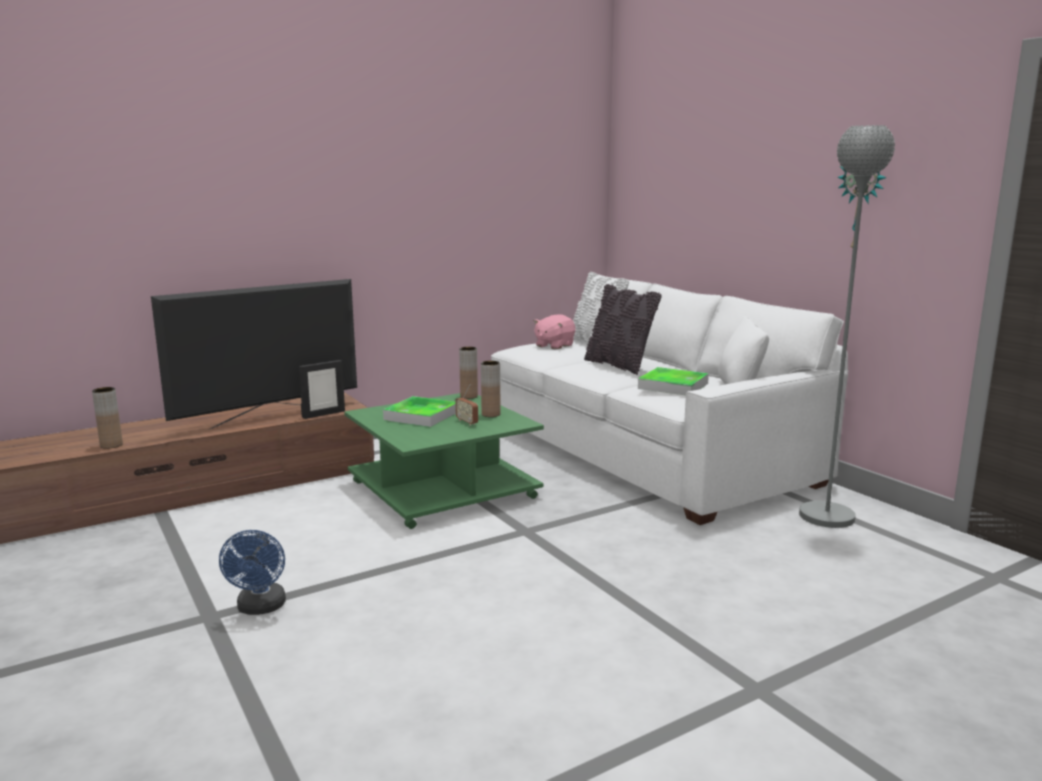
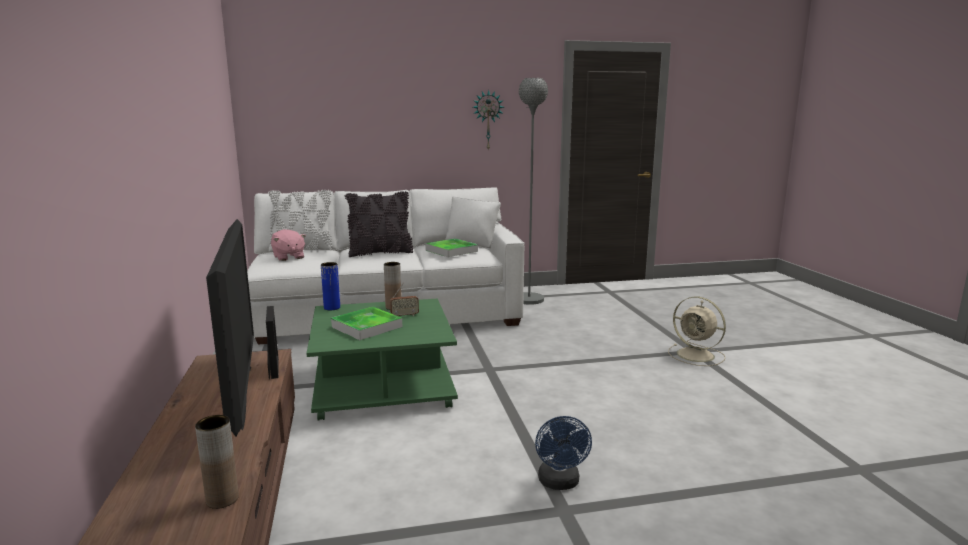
camera: 70 degrees left, 0 degrees up
blue fan [219,530,286,615] -> blue fan turned 75 degrees clockwise [535,416,592,490]
brown vase [459,347,478,399] -> blue vase [321,262,340,310]
none -> beige fan [668,297,726,366]

